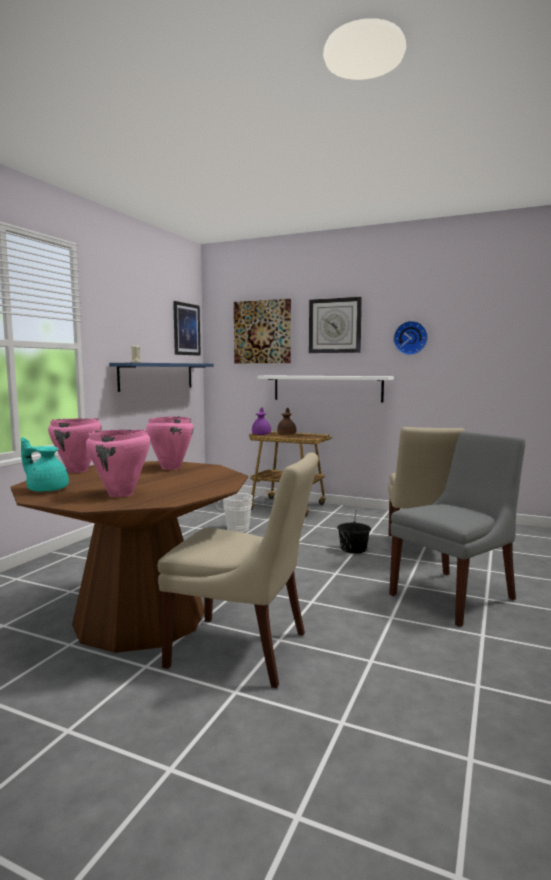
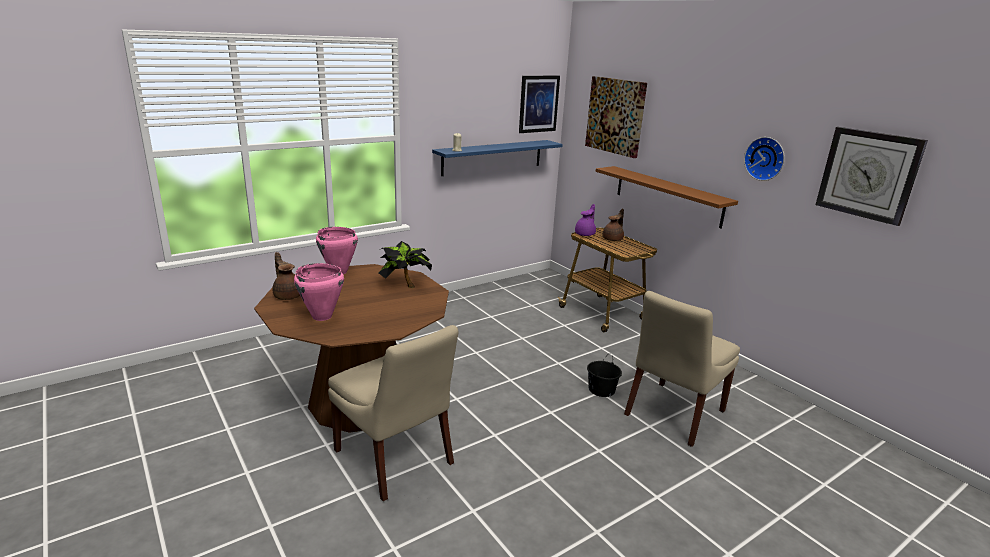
camera: 30 degrees right, 15 degrees up
turquoise teapot [21,437,69,492] -> brown teapot [273,252,300,300]
pink cooking pot [146,416,194,470] -> potted plant [379,241,432,288]
white bucket [217,493,253,532] -> none
white shelf [258,375,394,403] -> brown shelf [595,166,738,229]
wall clock [309,297,362,353] -> wall clock moved to [816,127,928,226]
grey chair [389,431,525,627] -> none

